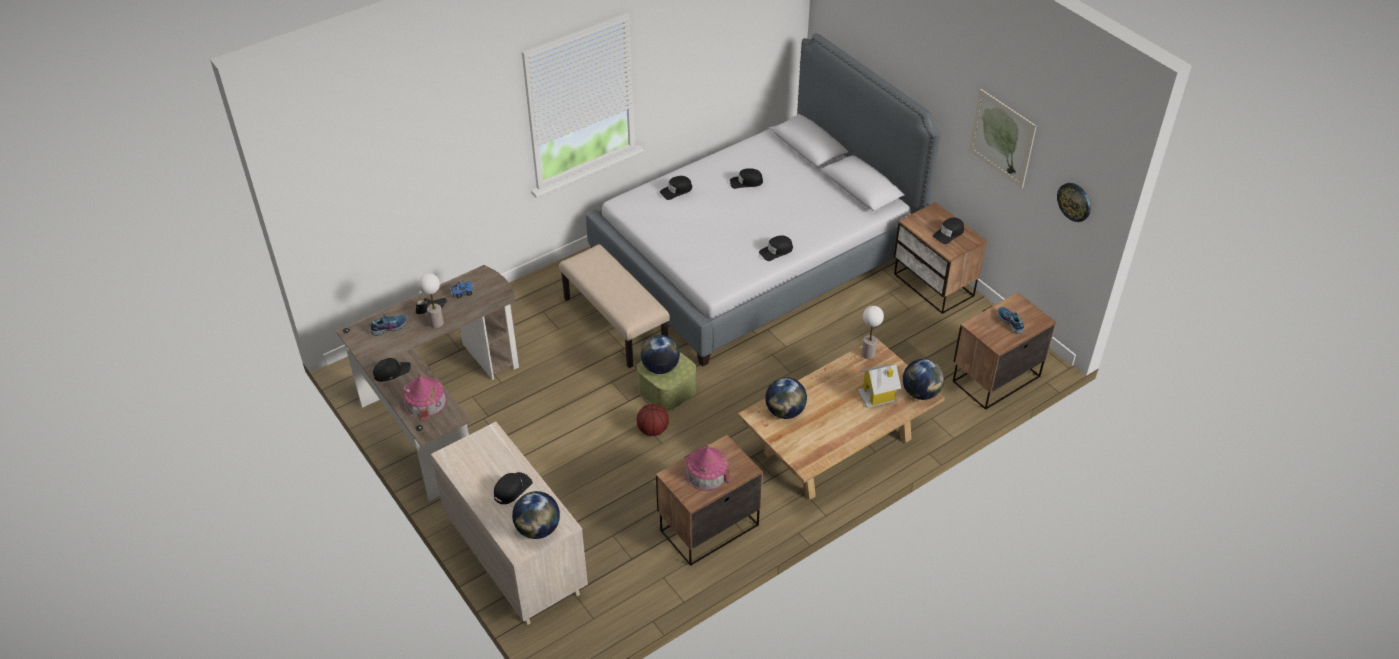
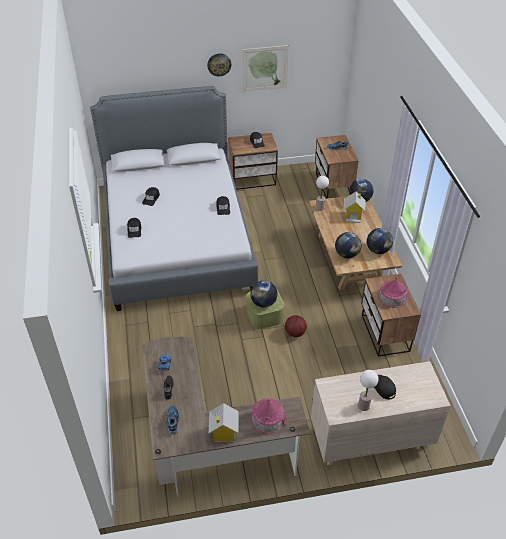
camera: 65 degrees left, 0 degrees up
black cap [373,358,411,382] -> toy house [209,403,239,442]
table lamp [418,273,444,328] -> table lamp moved to [358,370,379,411]
globe [512,491,560,539] -> globe moved to [367,228,393,254]
beige bench [559,244,670,368] -> none
wall clock [1057,183,1091,222] -> wall clock moved to [207,53,231,77]

